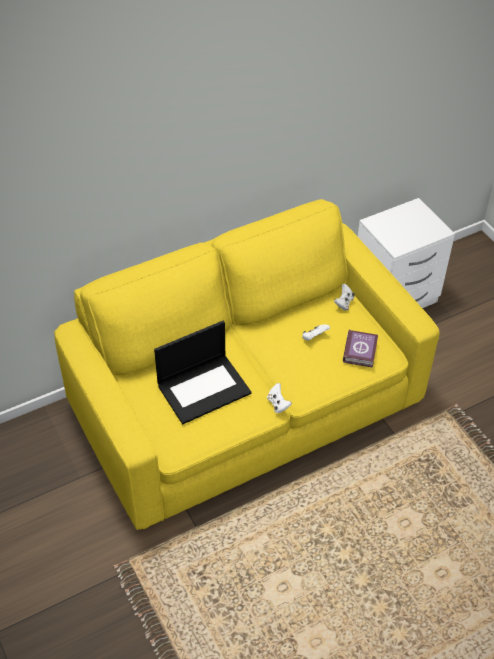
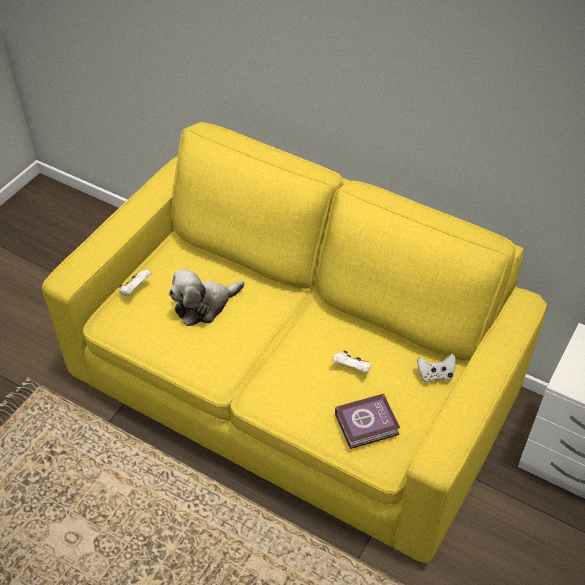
camera: 60 degrees right, 0 degrees up
laptop [154,321,251,424] -> plush toy [169,269,244,326]
white game controller [267,383,292,413] -> white game controller moved to [119,270,152,296]

